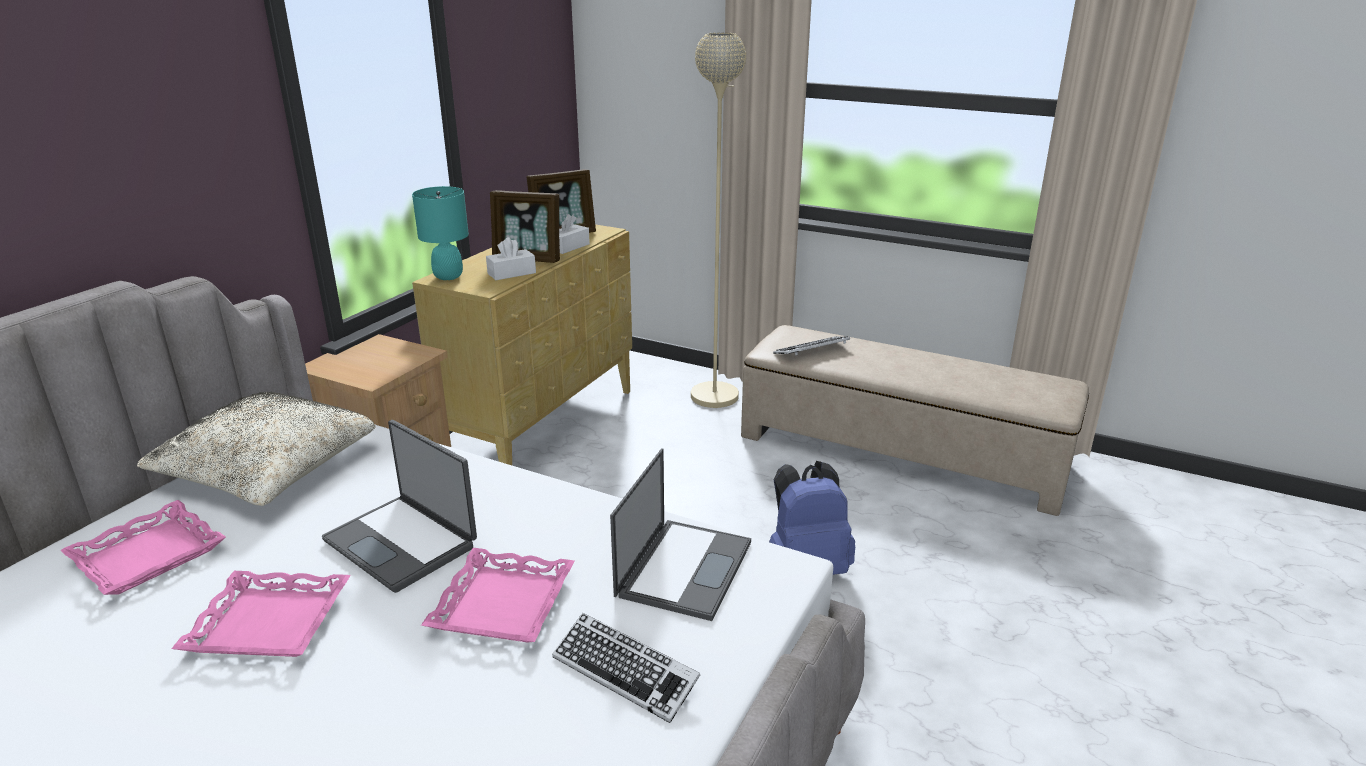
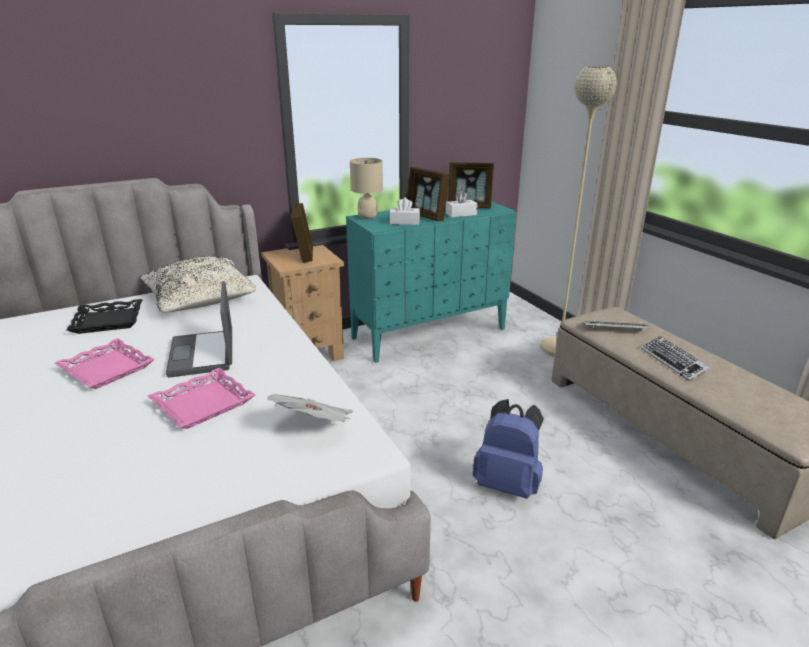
camera: 35 degrees right, 0 degrees up
pink tray [61,500,226,595] -> black tray [66,299,143,334]
turquoise table lamp [412,186,469,280] -> beige table lamp [350,158,383,219]
beige dresser [412,224,632,465] -> turquoise dresser [346,202,516,363]
keyboard [552,613,700,723] -> keyboard moved to [641,336,711,381]
laptop [610,448,751,621] -> newspaper [267,394,353,422]
none -> picture frame [291,203,313,263]

